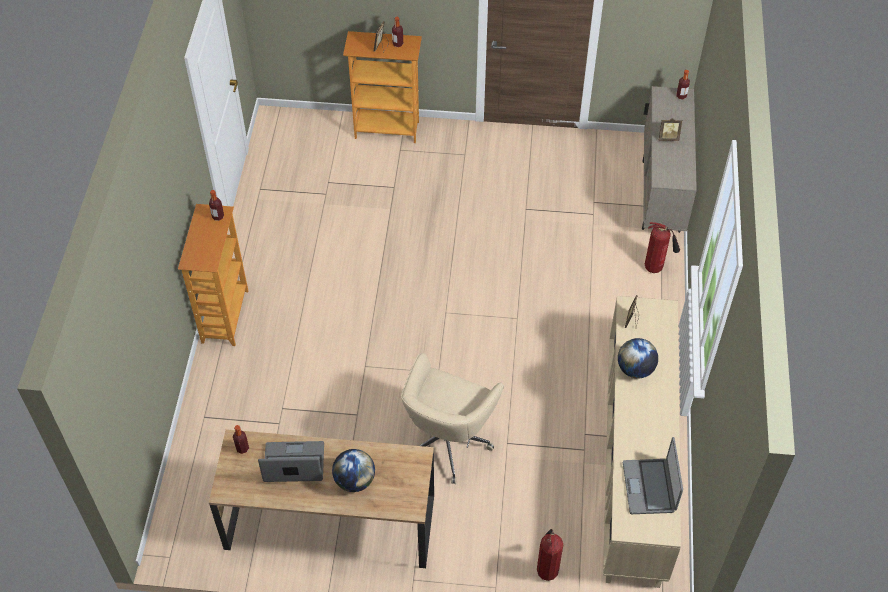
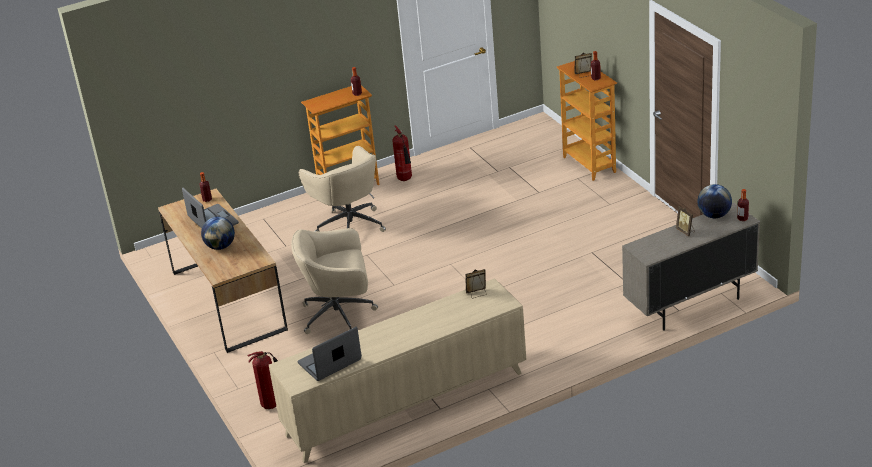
camera: 60 degrees right, 20 degrees down
globe [618,338,658,379] -> globe moved to [697,184,732,218]
fire extinguisher [645,222,680,273] -> fire extinguisher moved to [392,125,412,181]
none -> beige office chair [298,146,386,232]

